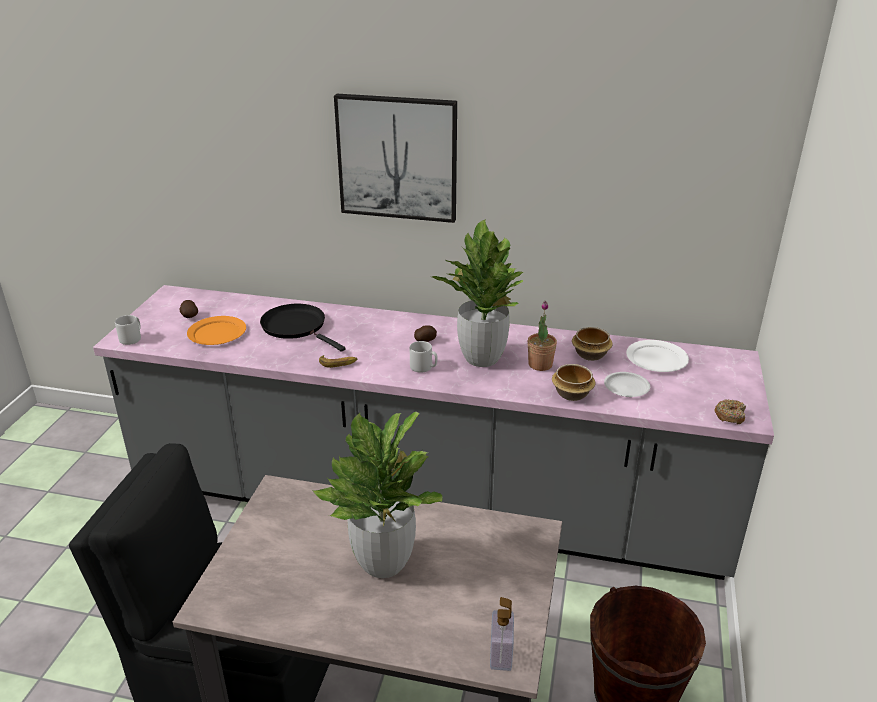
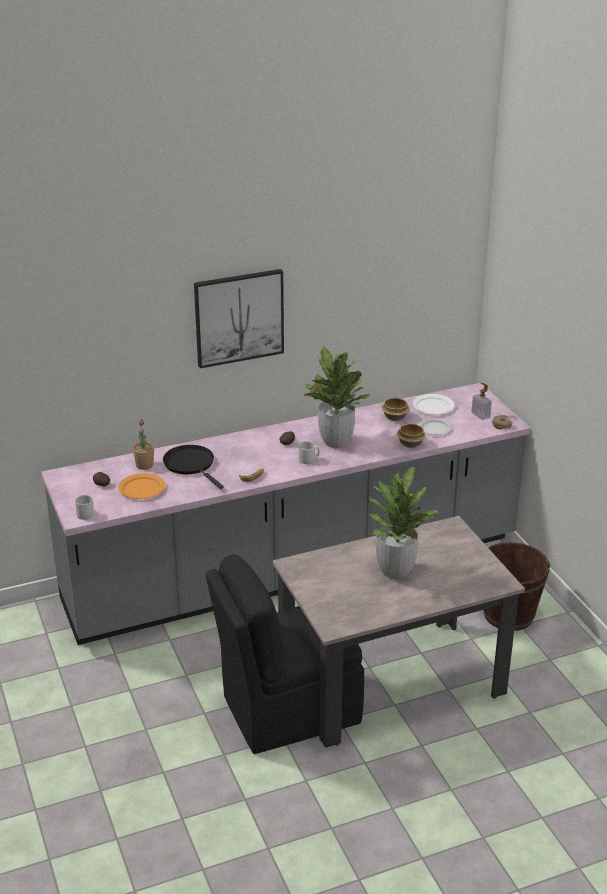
camera: 35 degrees left, 0 degrees up
black frying pan [260,304,346,352] -> black frying pan turned 45 degrees clockwise [163,445,224,489]
soap dispenser [490,597,514,671] -> soap dispenser moved to [471,383,492,420]
potted plant [528,301,557,371] -> potted plant moved to [133,419,154,470]

